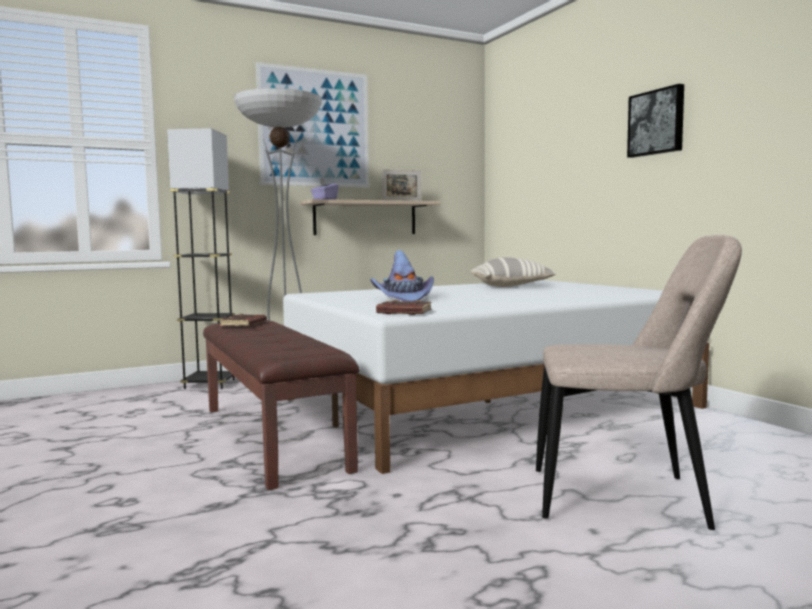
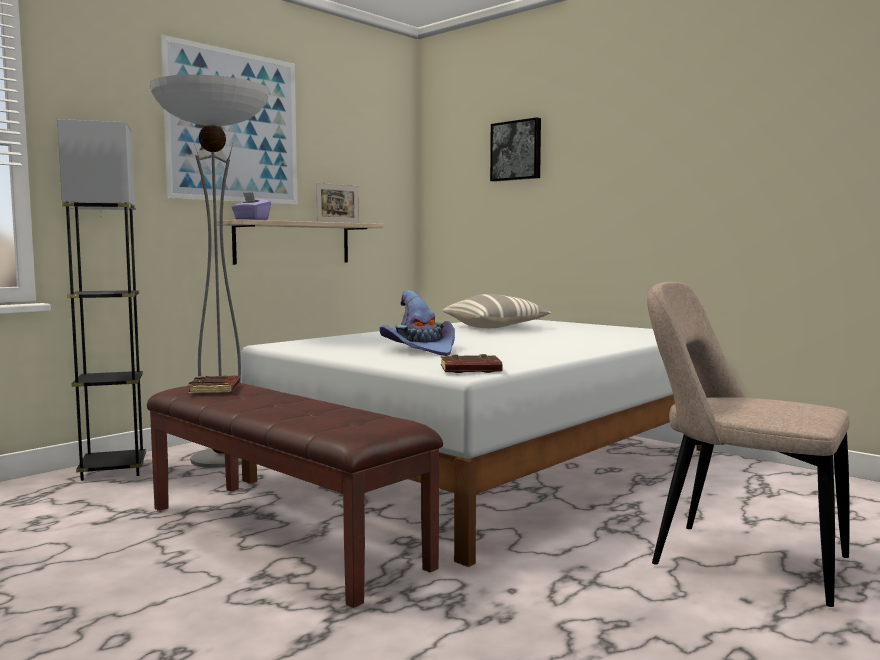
camera: 20 degrees left, 0 degrees up
beige chair [536,235,742,530] -> beige chair turned 135 degrees counterclockwise [647,282,850,607]
picture [627,84,684,158] -> picture moved to [490,117,541,182]

